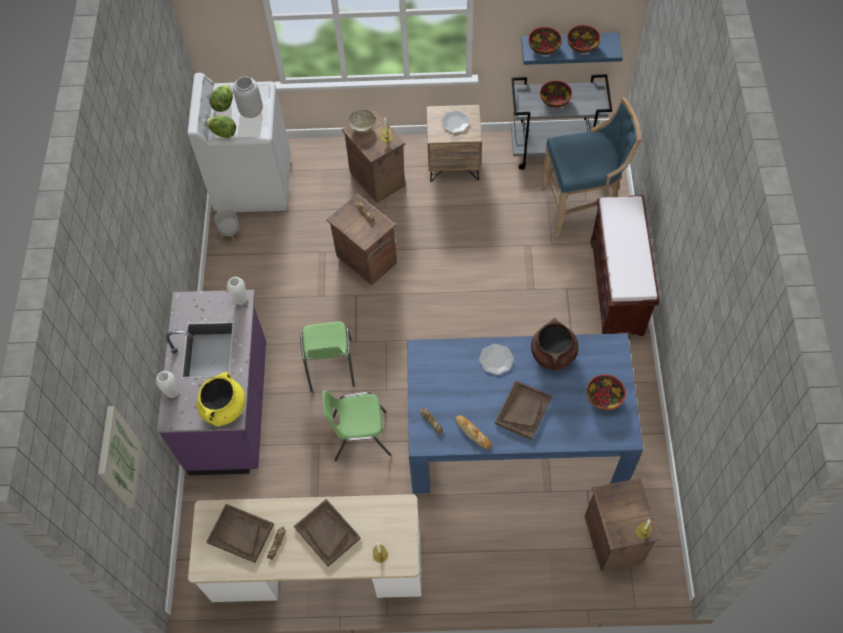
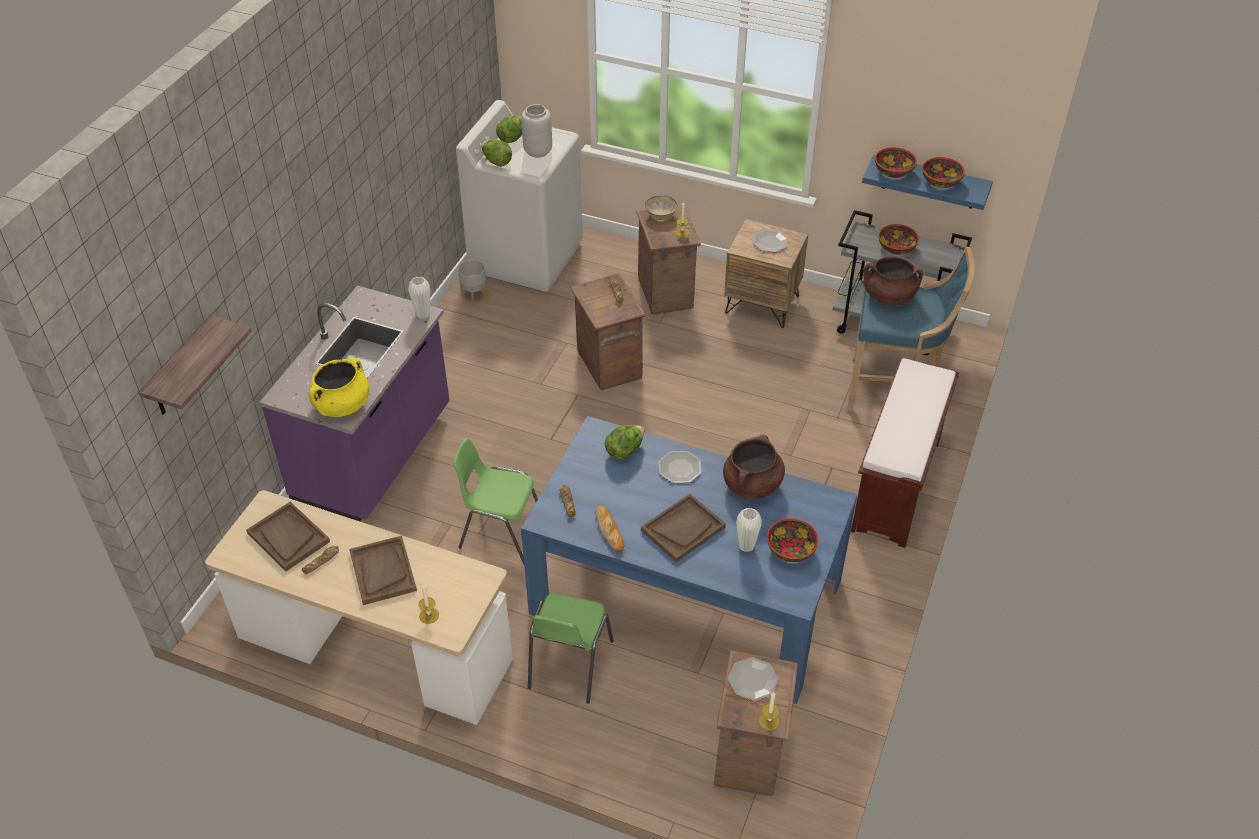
camera: 20 degrees right, 15 degrees down
picture [98,406,142,508] -> shelf [139,315,252,415]
white vase [156,371,179,398] -> white vase moved to [736,508,762,552]
green chair [300,321,355,392] -> green chair moved to [528,593,614,704]
none -> lettuce [605,425,644,459]
none -> plate [728,657,779,701]
none -> brown cooking pot [863,256,923,306]

